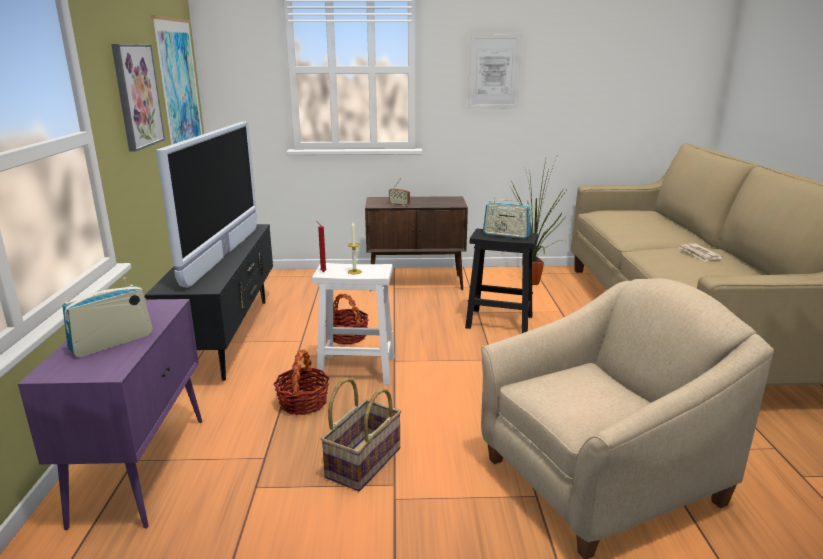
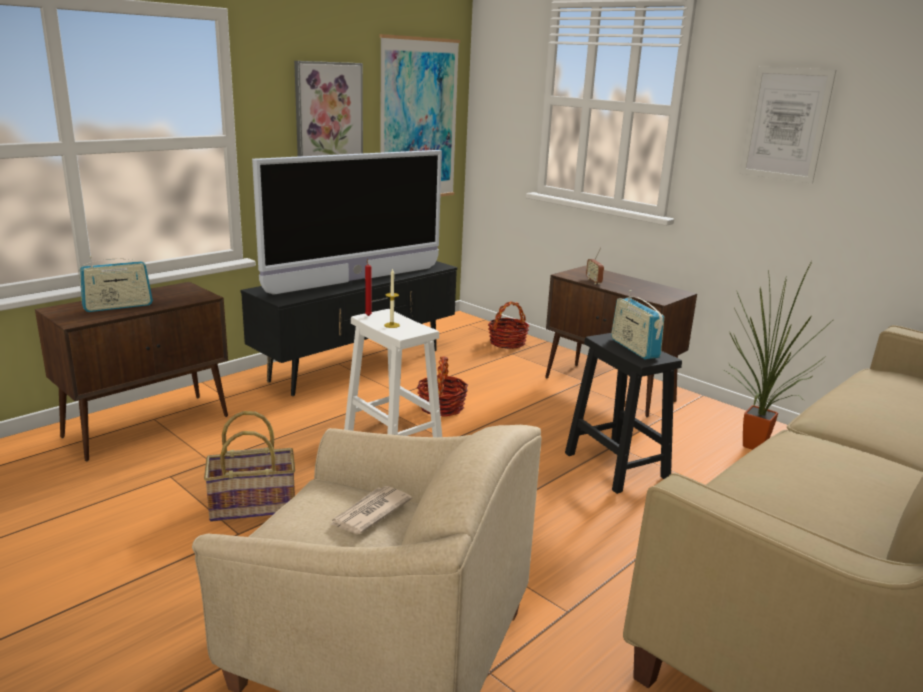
camera: 45 degrees right, 0 degrees up
purple cabinet [18,299,202,530] -> brown cabinet [35,282,228,462]
radio [62,277,153,357] -> radio turned 150 degrees clockwise [79,256,153,312]
basket [273,349,329,415] -> basket moved to [488,301,530,349]
newspaper [678,244,723,262] -> newspaper moved to [330,486,412,534]

